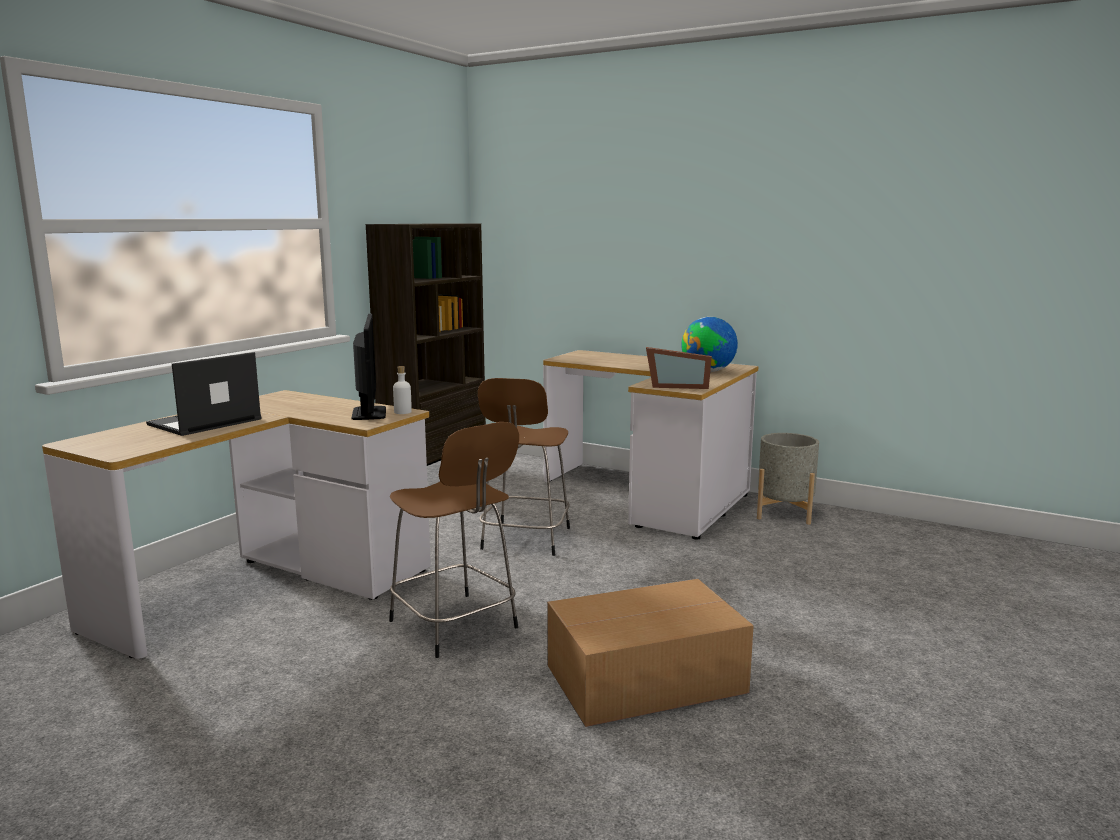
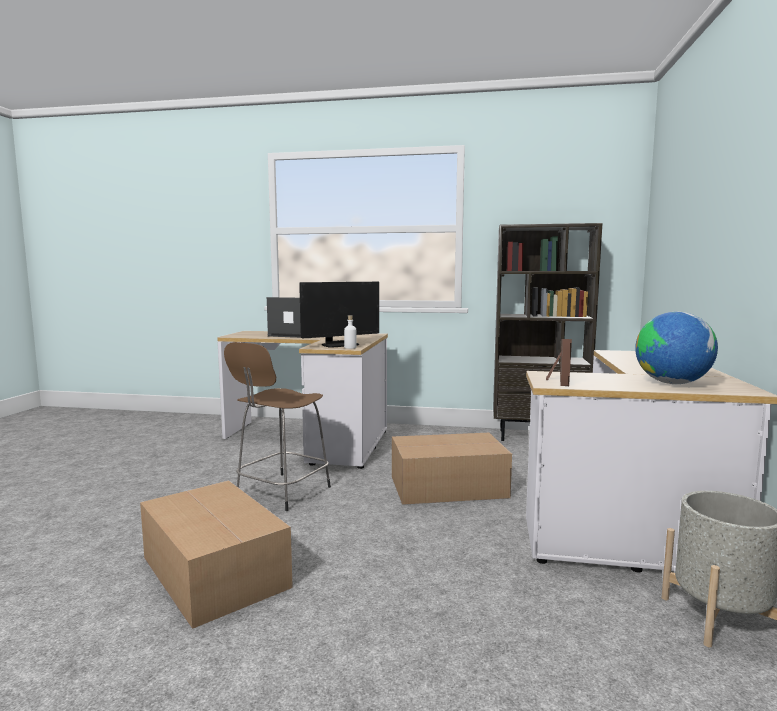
camera: 70 degrees right, 5 degrees down
brown stool [478,378,570,556] -> cardboard box [392,433,512,505]
picture frame [646,347,712,389] -> picture frame turned 150 degrees counterclockwise [546,339,572,386]

